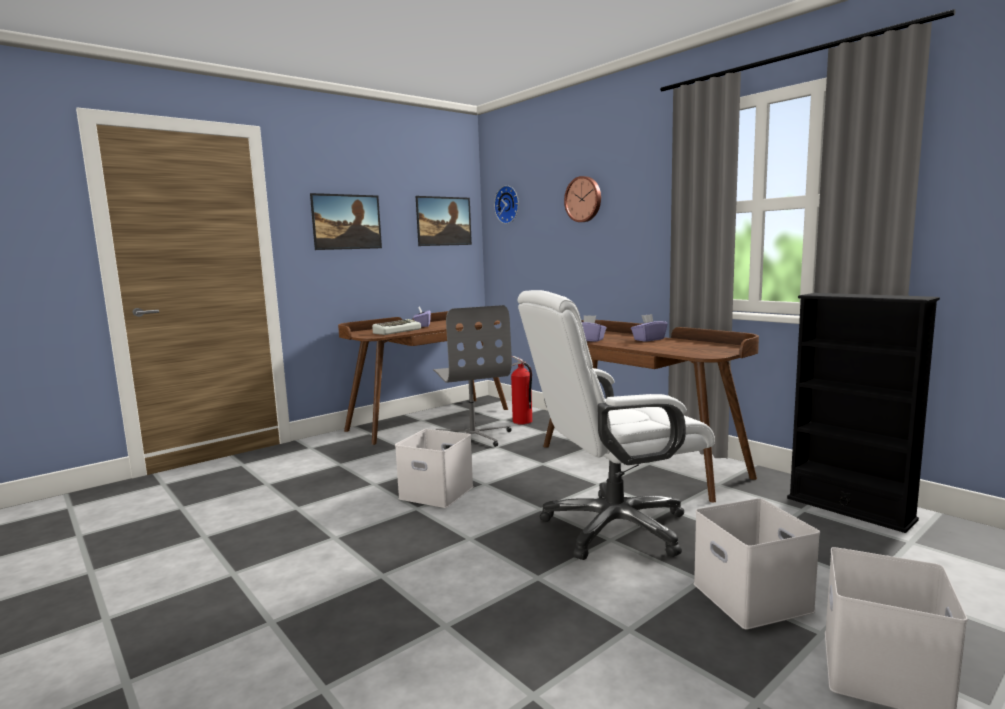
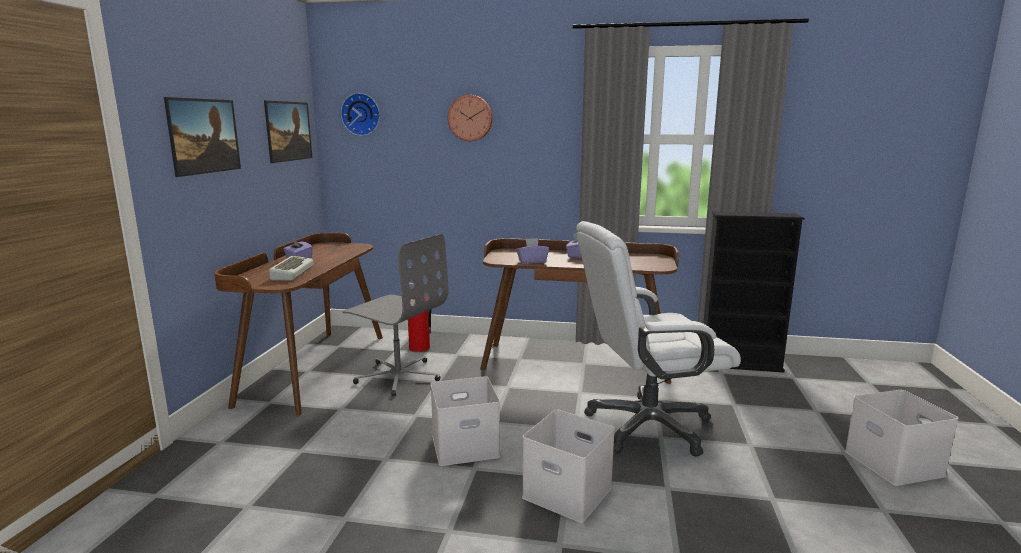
camera: 40 degrees left, 5 degrees up
white office chair [518,290,715,560] -> white office chair turned 45 degrees clockwise [576,221,741,456]
white storage box [694,498,820,630] -> white storage box moved to [522,409,615,523]

